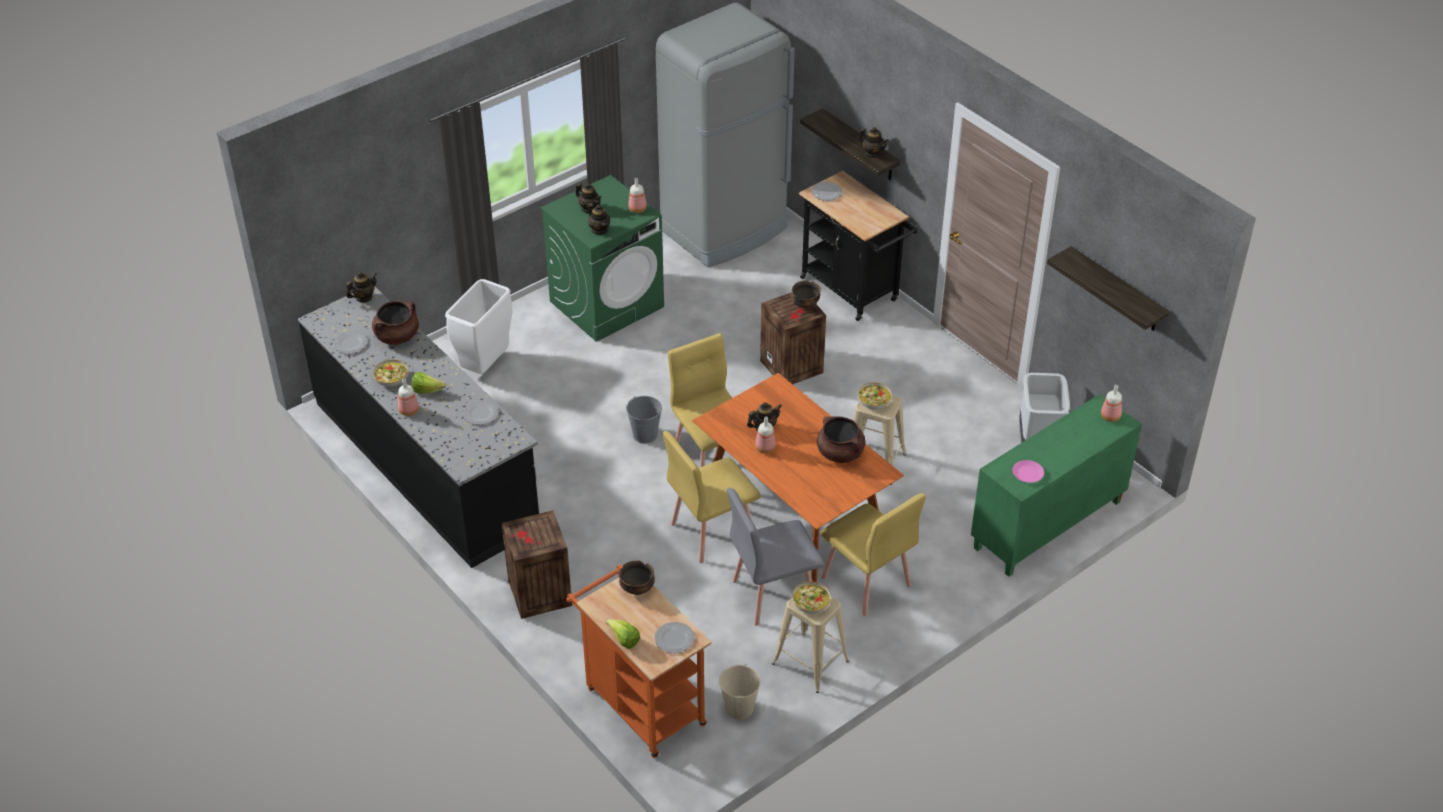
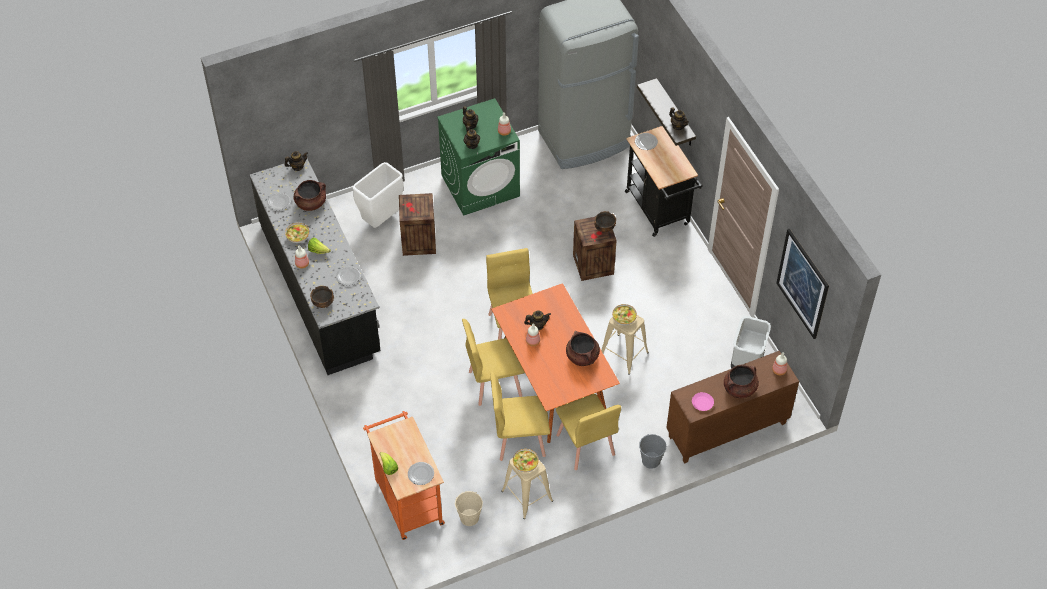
camera: 15 degrees right, 10 degrees up
crate [501,510,572,619] -> crate moved to [399,193,436,256]
bowl [619,561,655,595] -> bowl moved to [310,286,334,308]
grey bucket [626,396,662,444] -> grey bucket moved to [639,434,666,469]
grey chair [727,487,824,626] -> yellow chair [490,372,550,461]
green cabinet [971,394,1142,577] -> brown cabinet [666,351,799,463]
shelf [1047,246,1169,331] -> picture [776,229,829,339]
none -> brown cooking pot [724,365,759,399]

